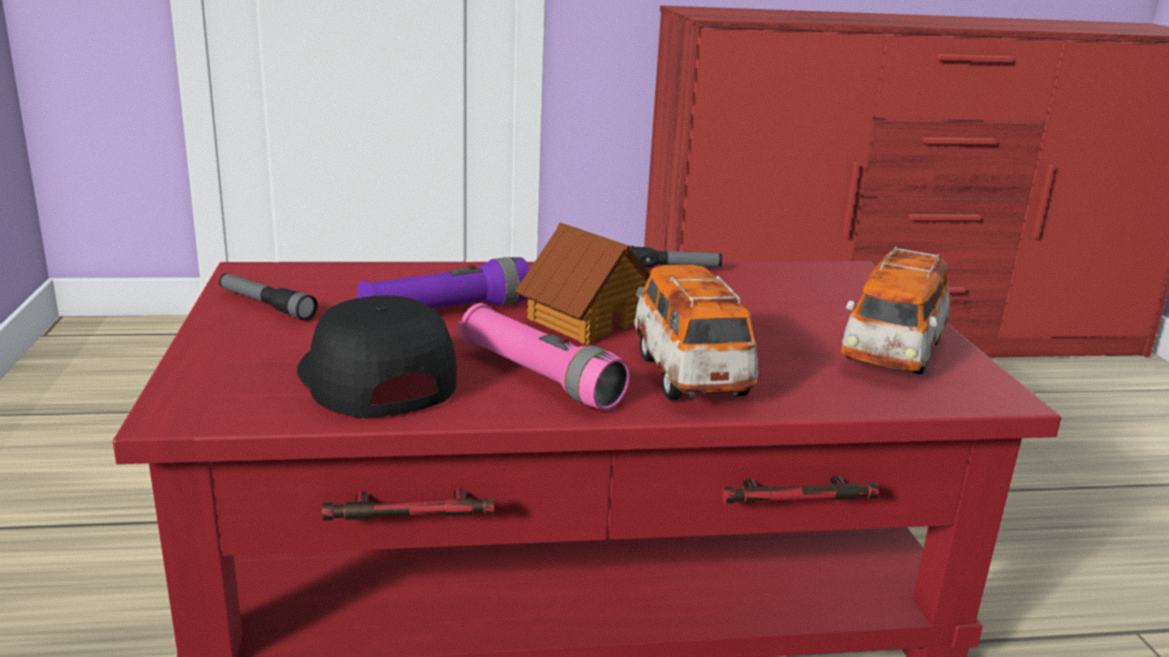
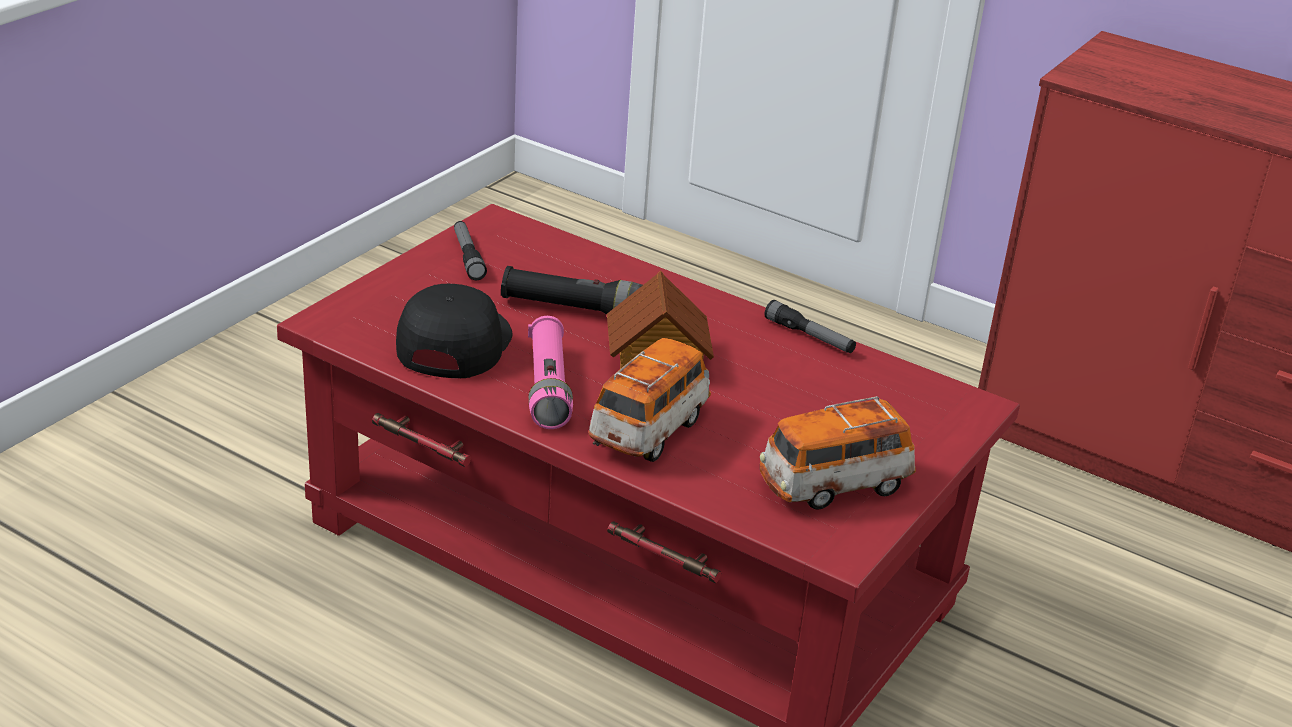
camera: 40 degrees right, 10 degrees up
purple flashlight [357,257,530,309] -> black flashlight [501,266,643,315]

